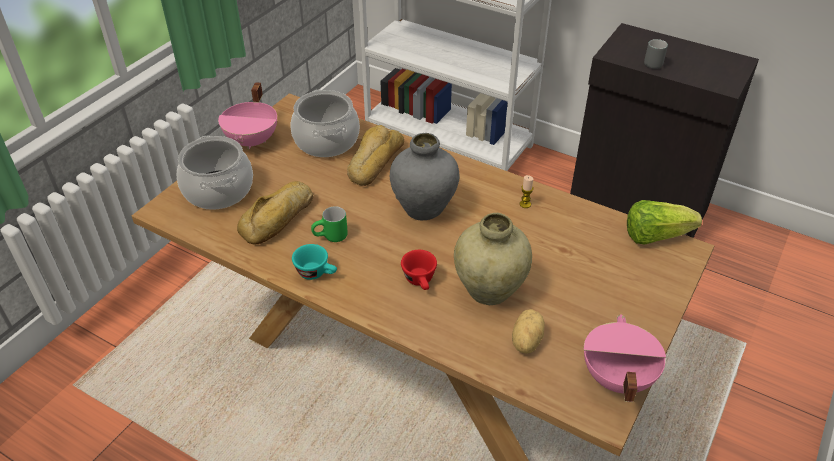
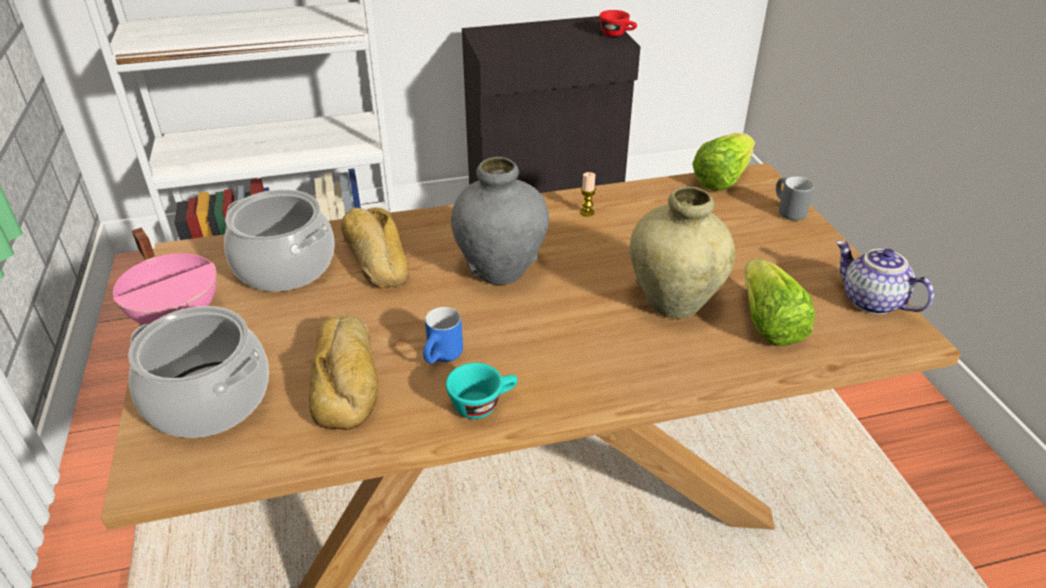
camera: 45 degrees left, 5 degrees down
green mug [311,206,348,242] -> blue mug [423,307,463,364]
red cup [401,250,437,290] -> red cup moved to [599,10,637,37]
potato [512,309,545,354] -> lettuce [744,258,815,346]
pink cooking pot [584,314,666,402] -> teapot [836,241,934,315]
grey mug [644,39,668,69] -> grey mug moved to [776,177,814,220]

